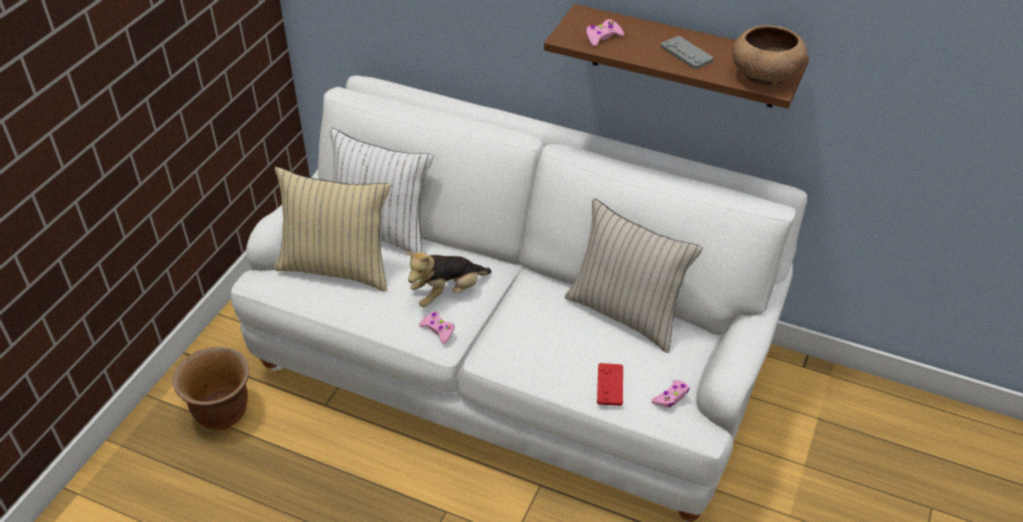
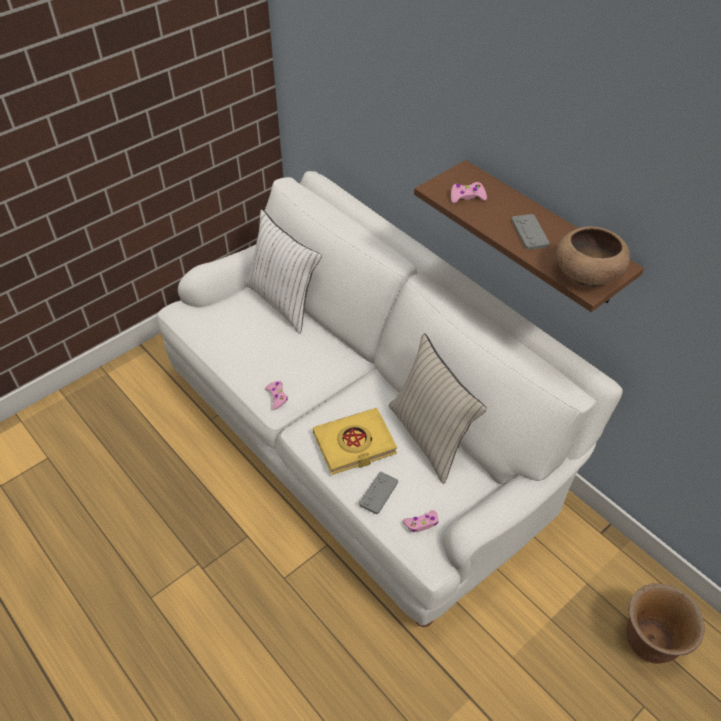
camera: 25 degrees right, 5 degrees up
brown planter [173,347,249,430] -> brown planter moved to [626,584,705,664]
beige pillow [274,167,390,291] -> none
plush toy [406,252,492,307] -> none
red game controller [597,363,623,406] -> grey game controller [359,472,398,514]
none -> yellow book [313,408,397,475]

